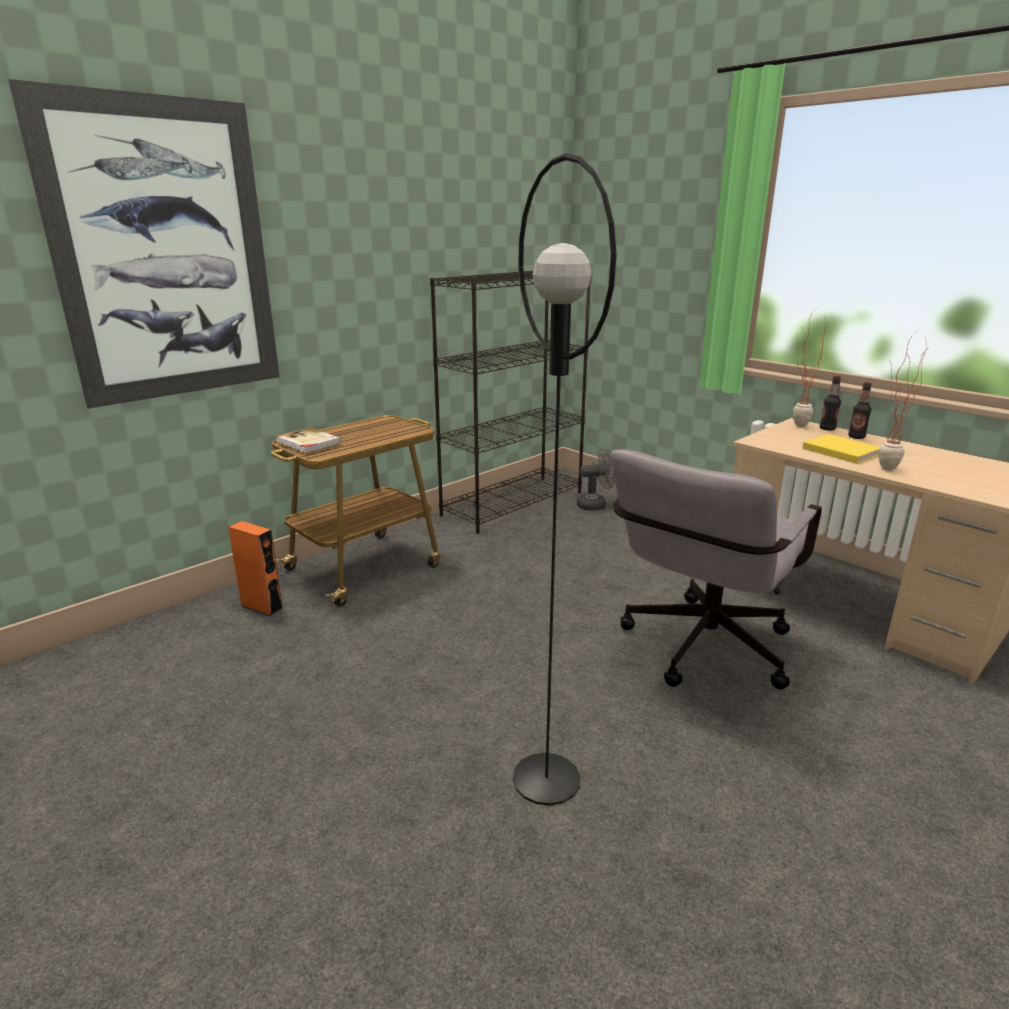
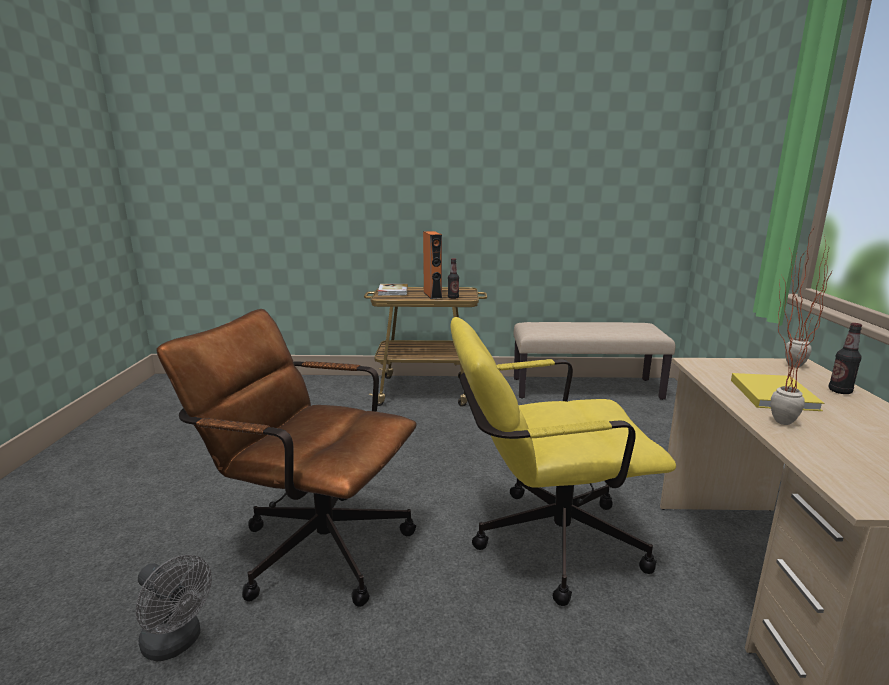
camera: 45 degrees right, 5 degrees down
picture [8,79,280,409] -> none
orange speaker [228,521,284,616] -> orange speaker moved to [423,231,442,299]
black bookcase [430,271,592,534] -> beige bench [514,322,675,400]
black floor lamp [513,153,617,806] -> brown office chair [157,309,417,607]
grey fan [577,450,615,511] -> grey fan moved to [135,555,212,662]
grey office chair [610,449,822,689] -> yellow office chair [450,317,676,606]
bottle [820,376,841,431] -> bottle moved to [448,258,459,299]

